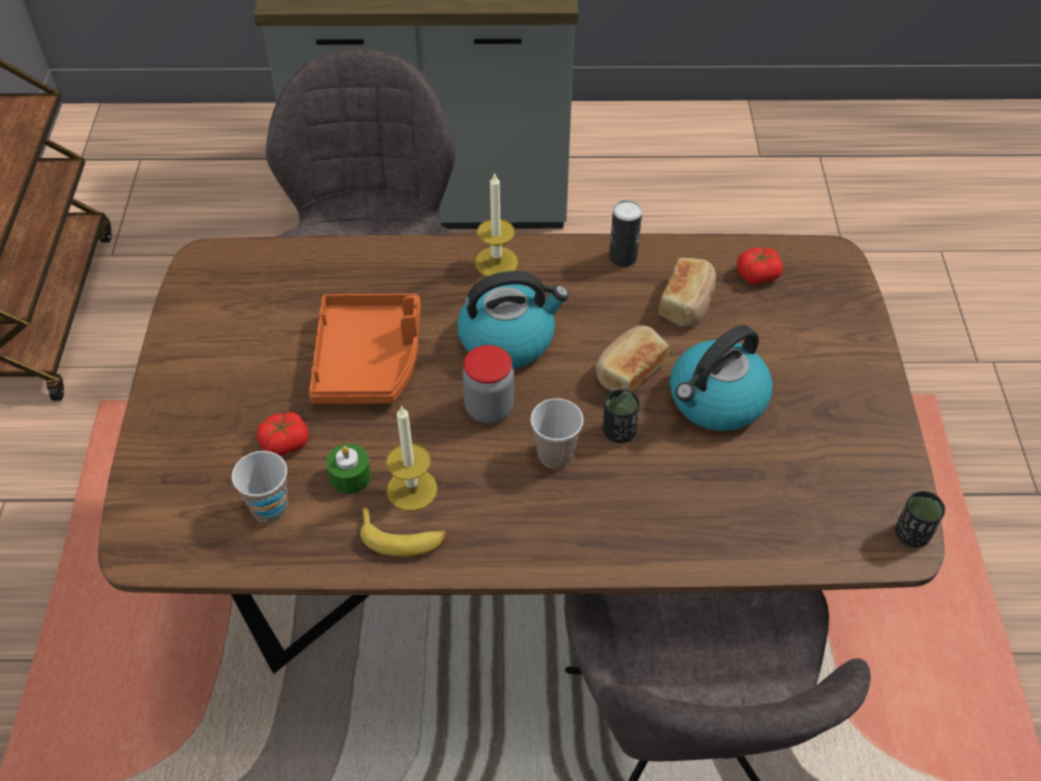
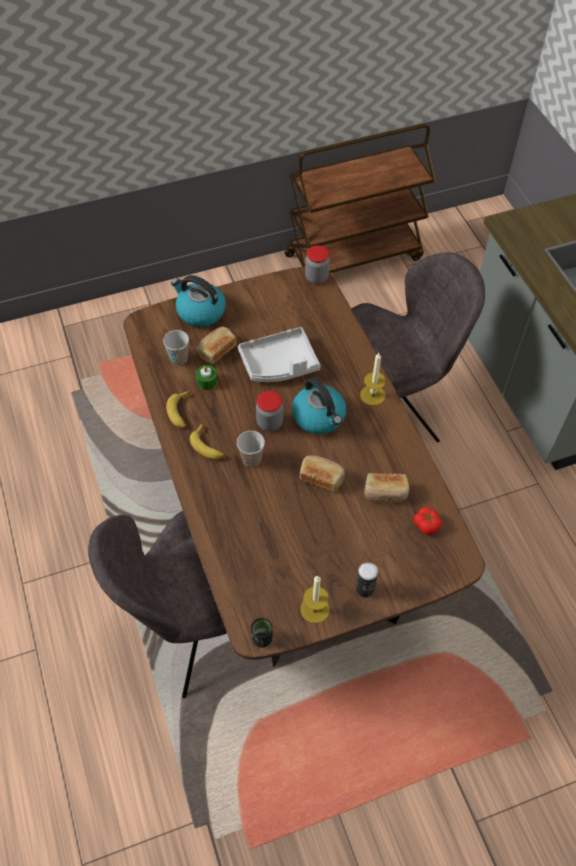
camera: 70 degrees right, 5 degrees up
tomato [257,412,309,456] -> bread [198,327,237,364]
orange tray [309,294,420,404] -> grey tray [238,327,321,382]
candle [386,405,437,511] -> candle moved to [300,576,330,623]
black cup [603,389,640,443] -> none
can [609,200,642,267] -> can moved to [356,562,378,598]
kettle [670,325,773,431] -> kettle moved to [171,275,226,327]
none -> banana [190,423,225,459]
none -> jar [305,246,330,284]

